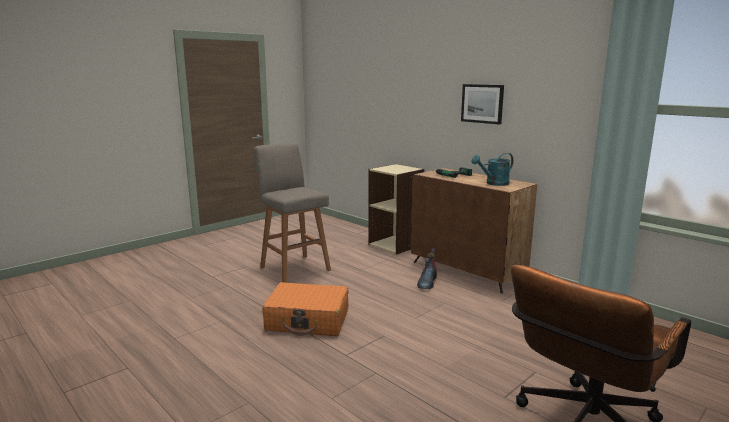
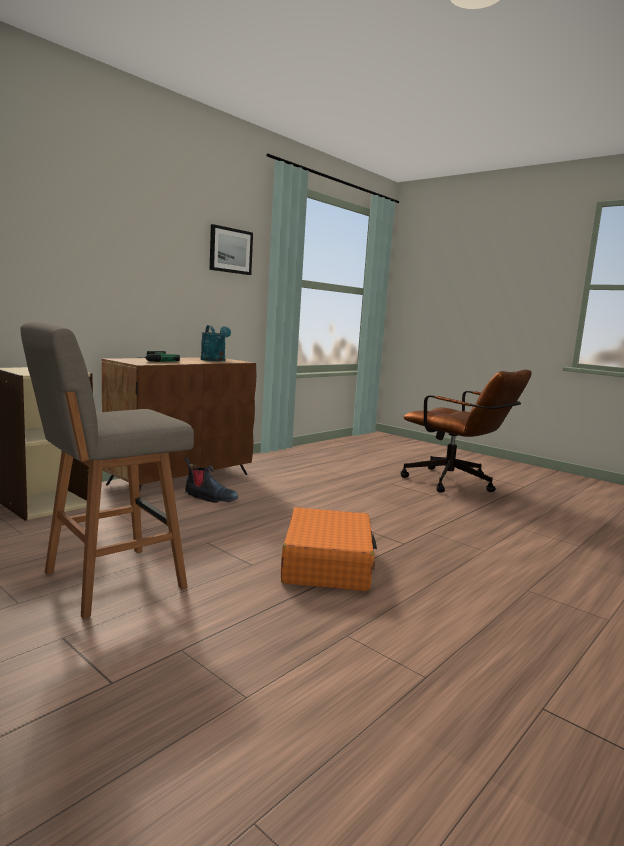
camera: 95 degrees left, 5 degrees down
picture [461,84,504,125] -> picture moved to [209,224,253,275]

